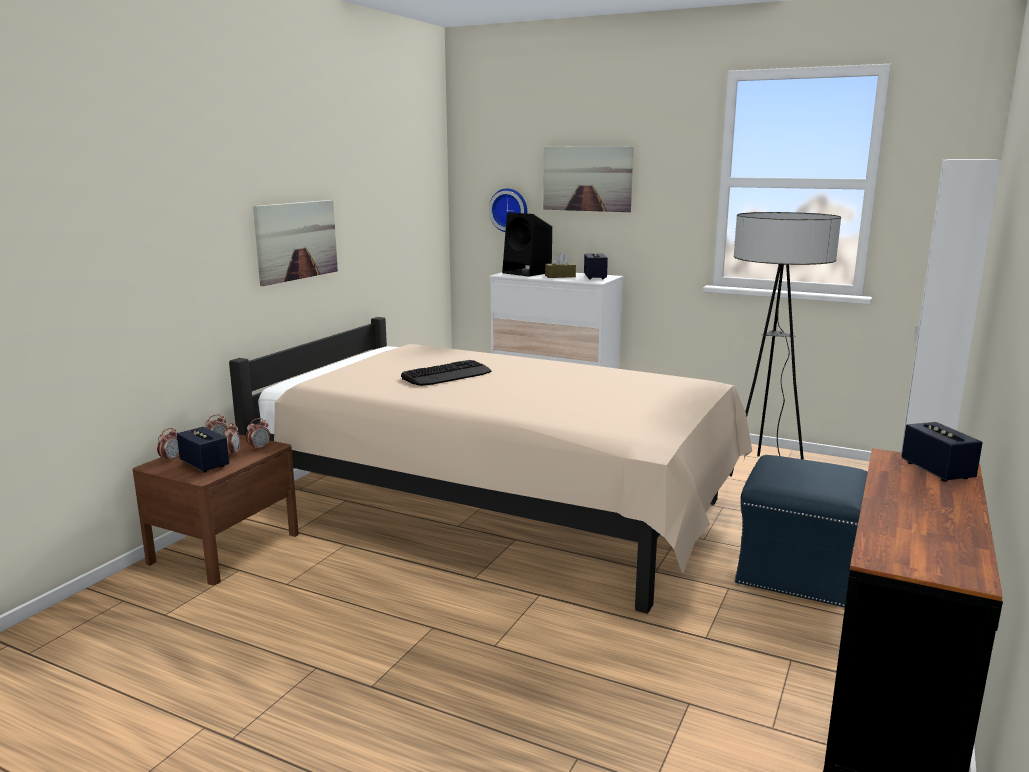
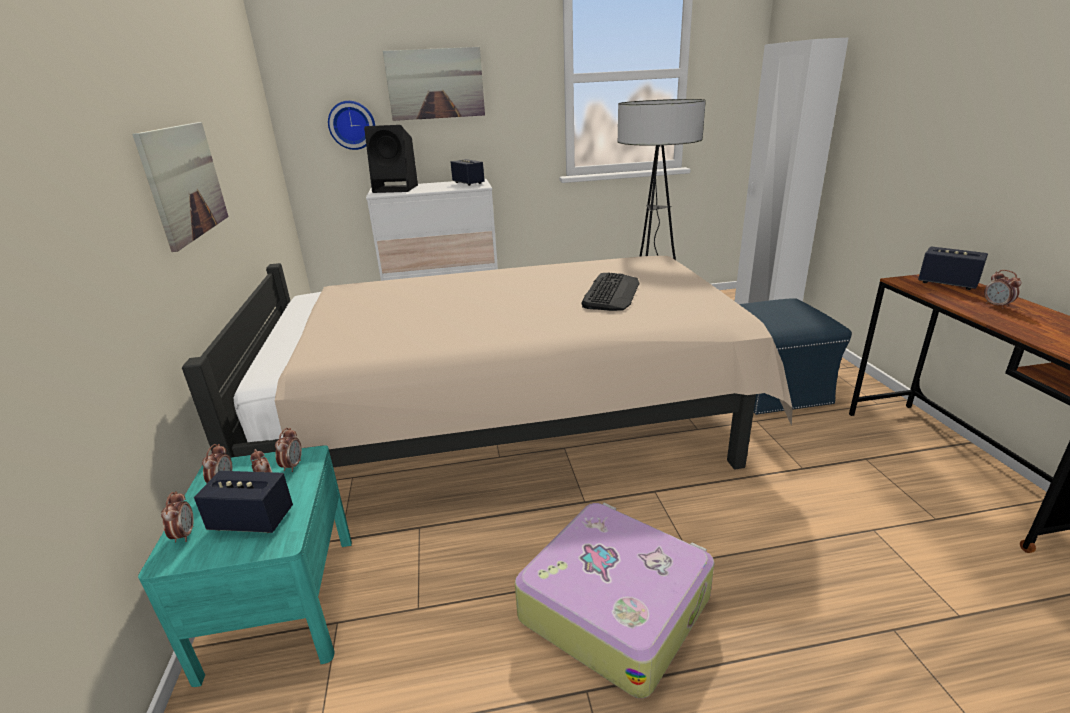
camera: 35 degrees left, 10 degrees up
brown nightstand [133,434,299,585] -> turquoise nightstand [138,445,352,687]
keyboard [401,360,492,386] -> keyboard moved to [581,273,640,311]
brown tissue box [545,253,576,278] -> none
none -> suitcase [515,503,715,698]
none -> alarm clock [984,270,1021,309]

